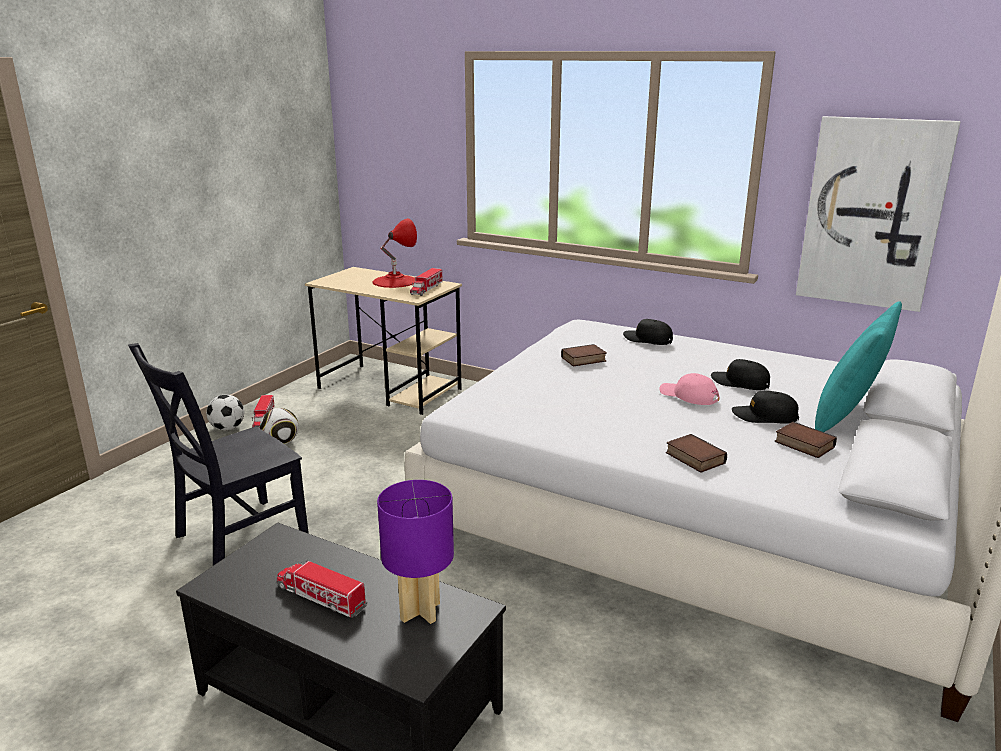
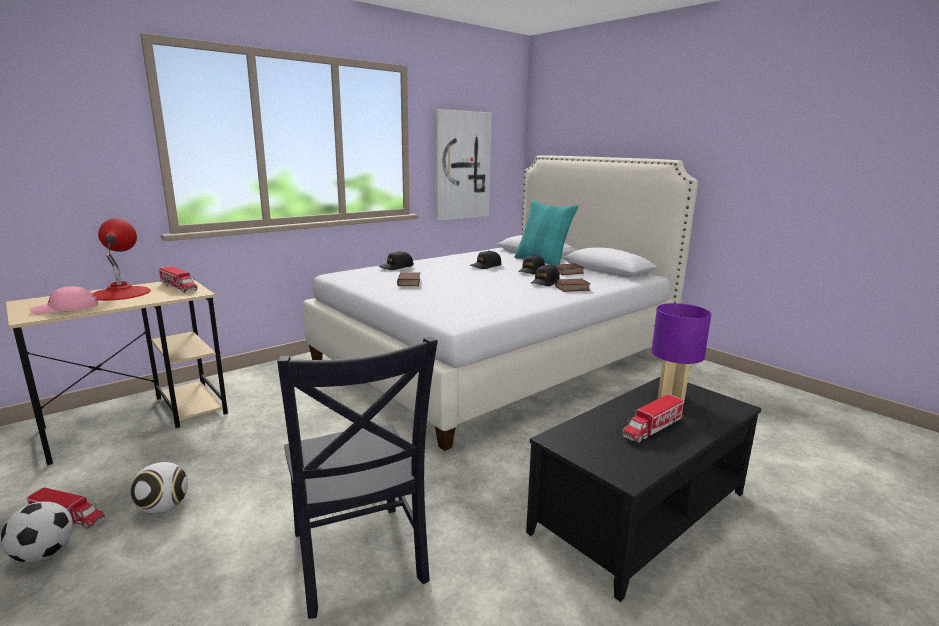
camera: 70 degrees left, 5 degrees down
pink cap [660,373,720,405] -> pink cap moved to [29,286,98,315]
none -> black cap [531,265,560,286]

